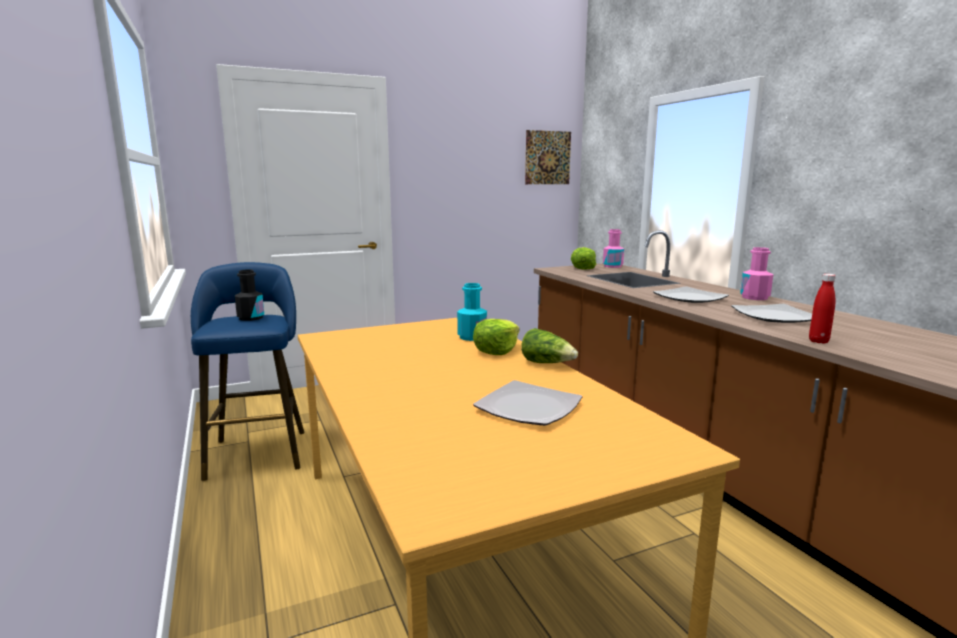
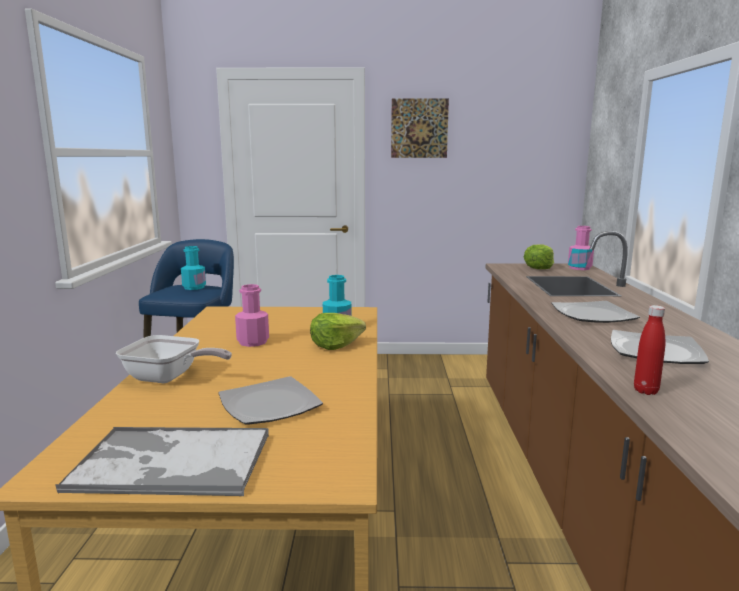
camera: 25 degrees right, 0 degrees up
black bottle [235,270,264,321] -> turquoise bottle [181,246,206,290]
lettuce [521,328,578,363] -> none
picture [525,130,571,184] -> picture moved to [391,99,449,158]
pink bottle [740,247,773,300] -> pink bottle moved to [235,284,269,347]
none -> tray [55,427,269,496]
none -> frying pan [116,335,232,383]

